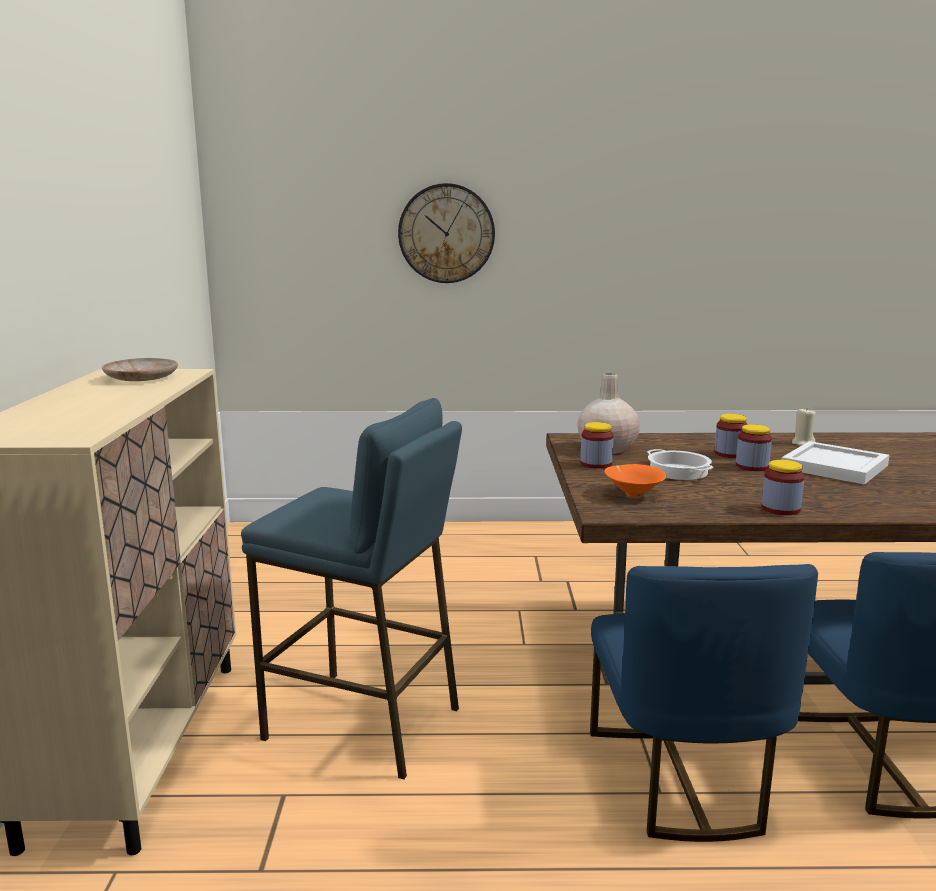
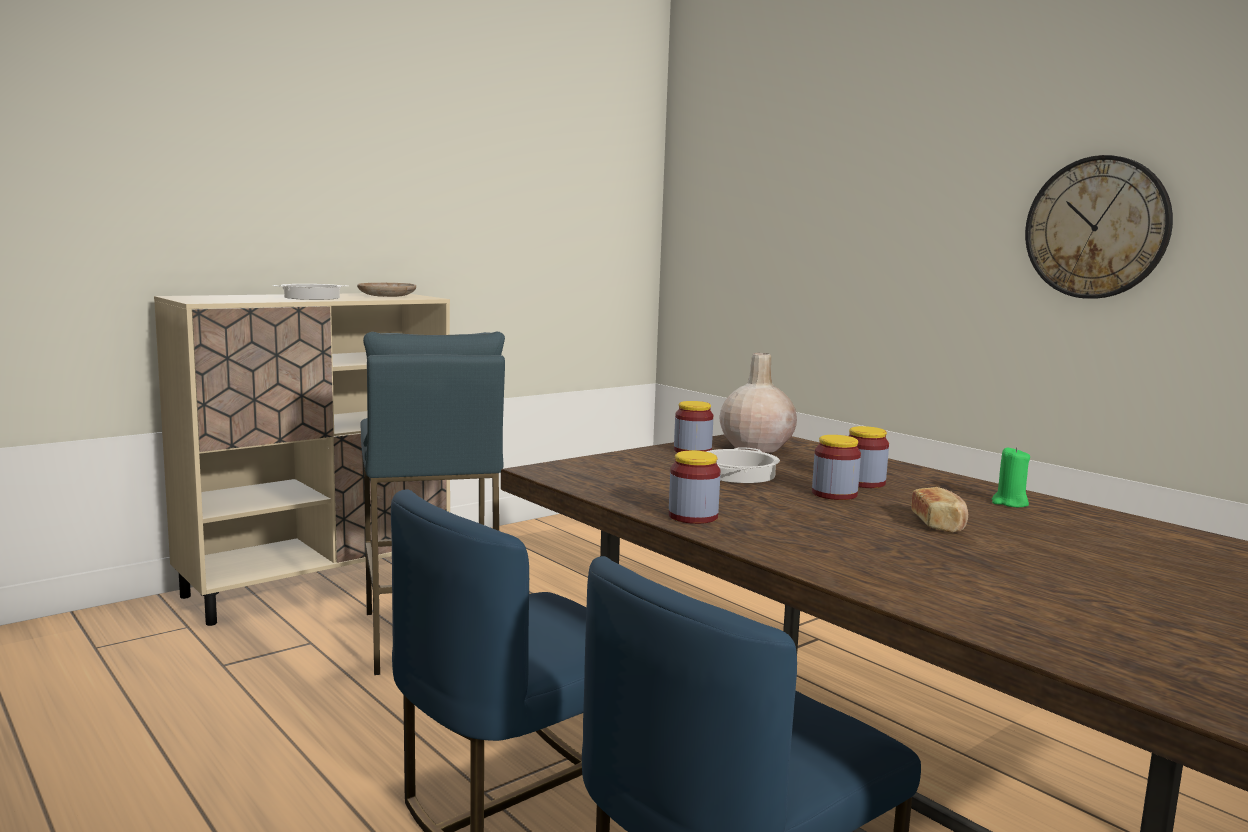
camera: 50 degrees right, 5 degrees down
wall clock [398,183,495,283] -> wall clock moved to [1025,155,1173,299]
orange bowl [604,464,666,497] -> none
white tray [781,441,889,485] -> bread [911,487,968,533]
beige candle [792,408,816,446] -> green candle [992,447,1030,507]
none -> cooking pot [272,284,348,300]

